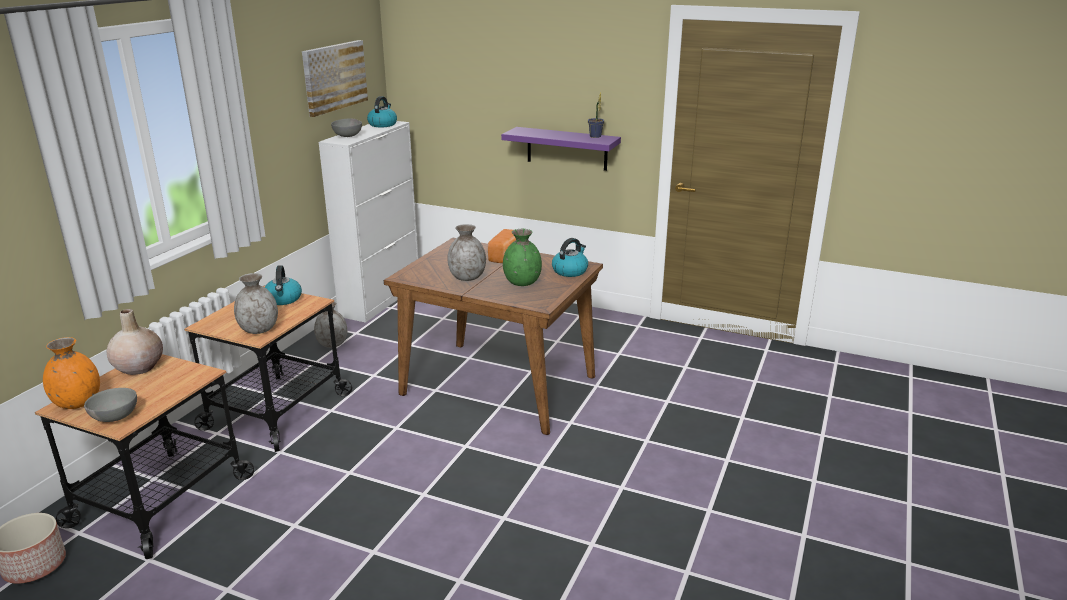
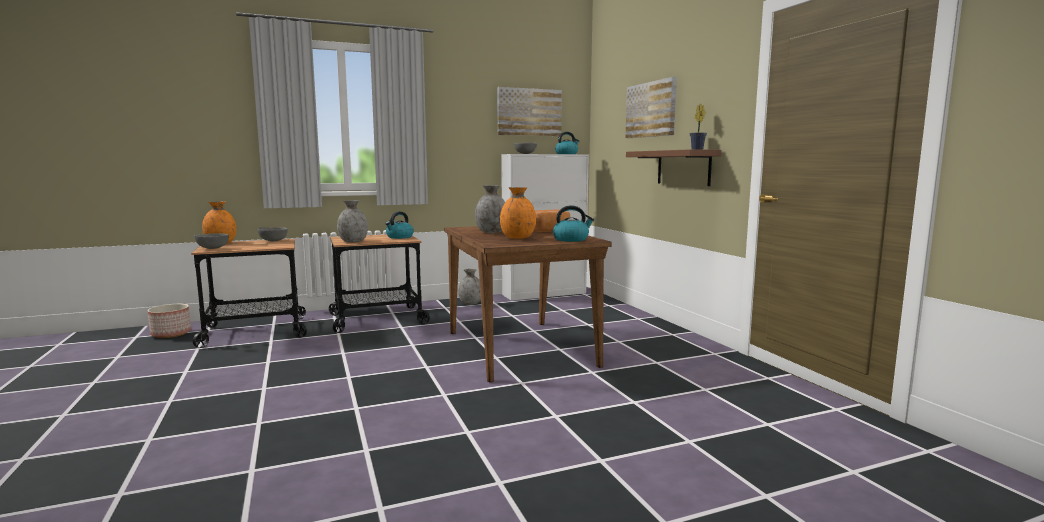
camera: 45 degrees right, 15 degrees down
beige vase [107,309,163,375] -> grey bowl [258,227,288,241]
purple shelf [501,127,621,171] -> brown shelf [626,149,722,186]
green vase [503,229,542,286] -> orange vase [500,187,536,239]
none -> picture [625,77,677,138]

